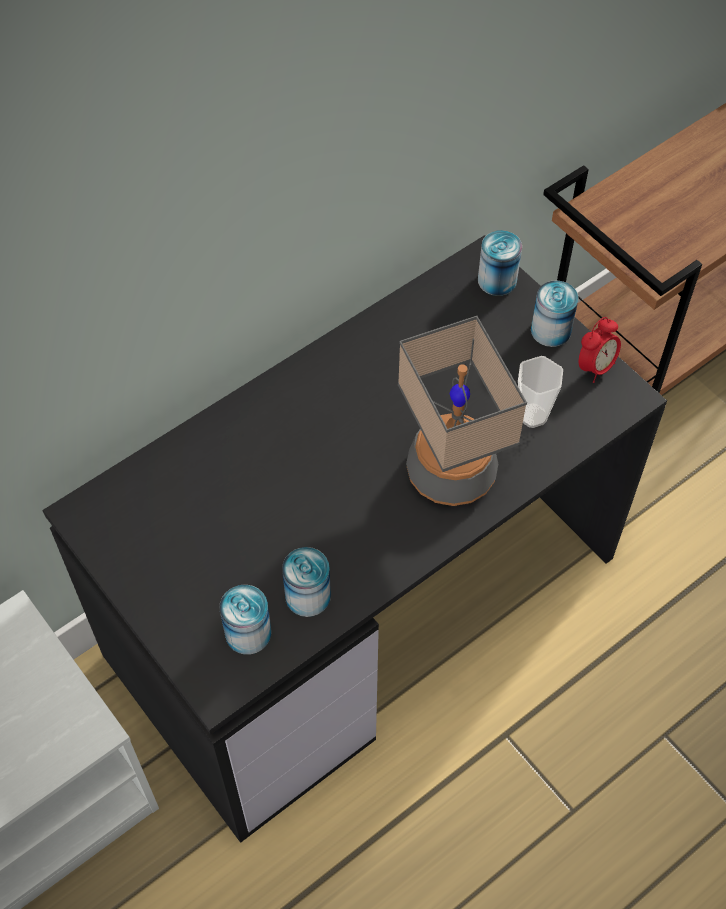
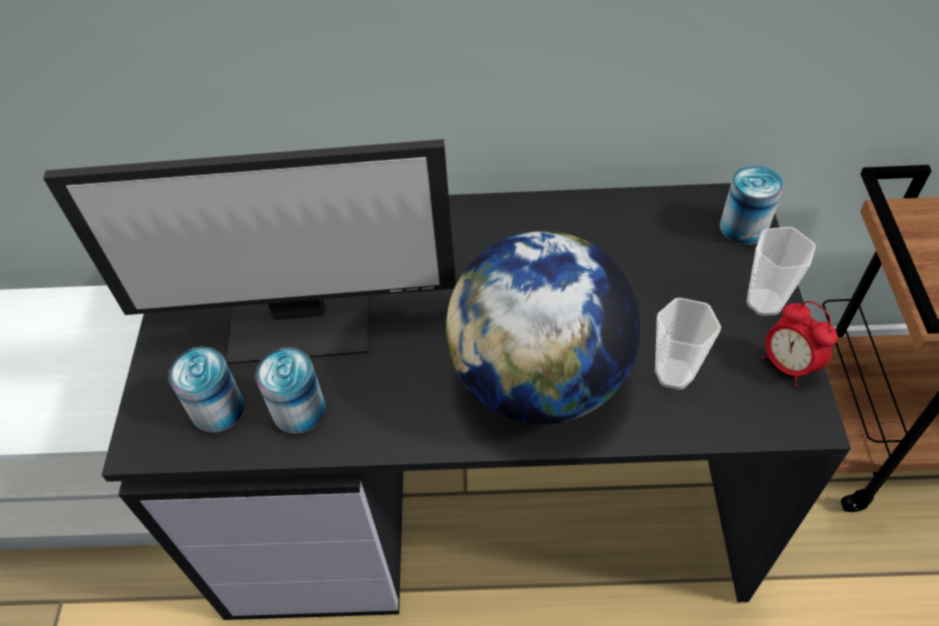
camera: 40 degrees right, 5 degrees down
table lamp [398,316,527,506] -> globe [446,231,640,425]
can [531,281,579,347] -> cup [747,227,816,316]
alarm clock [579,317,621,383] -> alarm clock turned 60 degrees clockwise [761,301,838,386]
none -> monitor [43,139,456,364]

